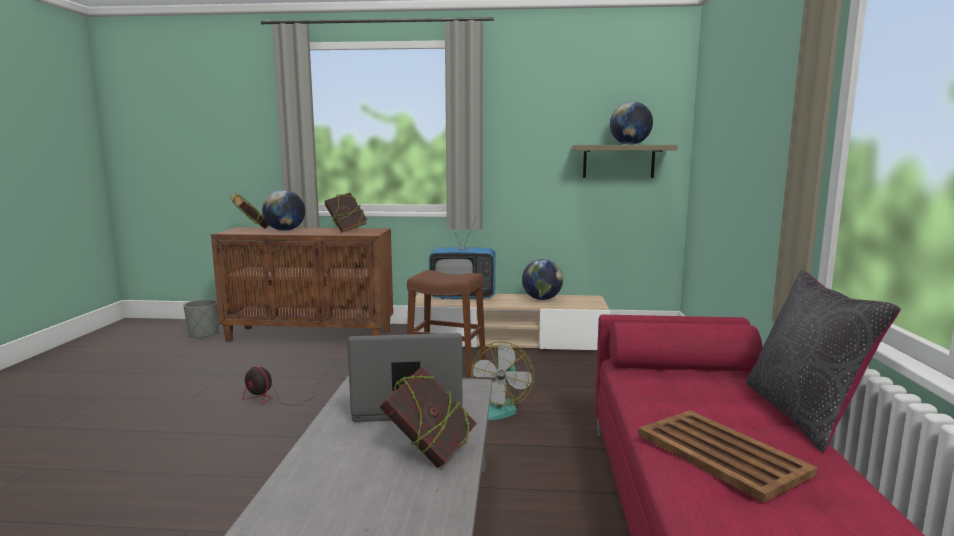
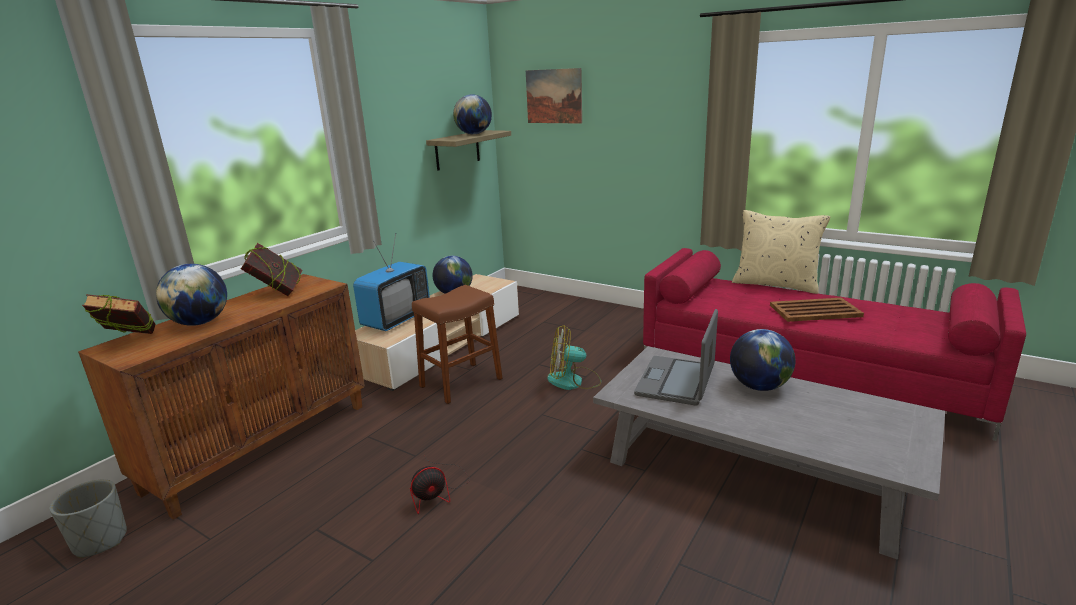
camera: 60 degrees left, 10 degrees up
book [380,366,477,468] -> globe [730,329,795,391]
fan [471,341,534,420] -> fan turned 135 degrees clockwise [547,325,601,390]
black pillow [746,271,901,452] -> beige pillow [732,210,831,294]
none -> picture [526,68,582,124]

